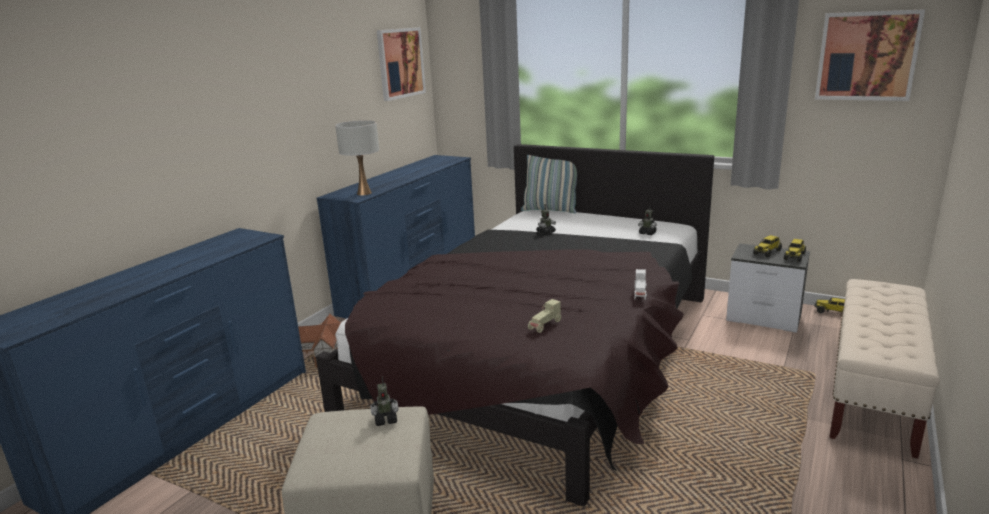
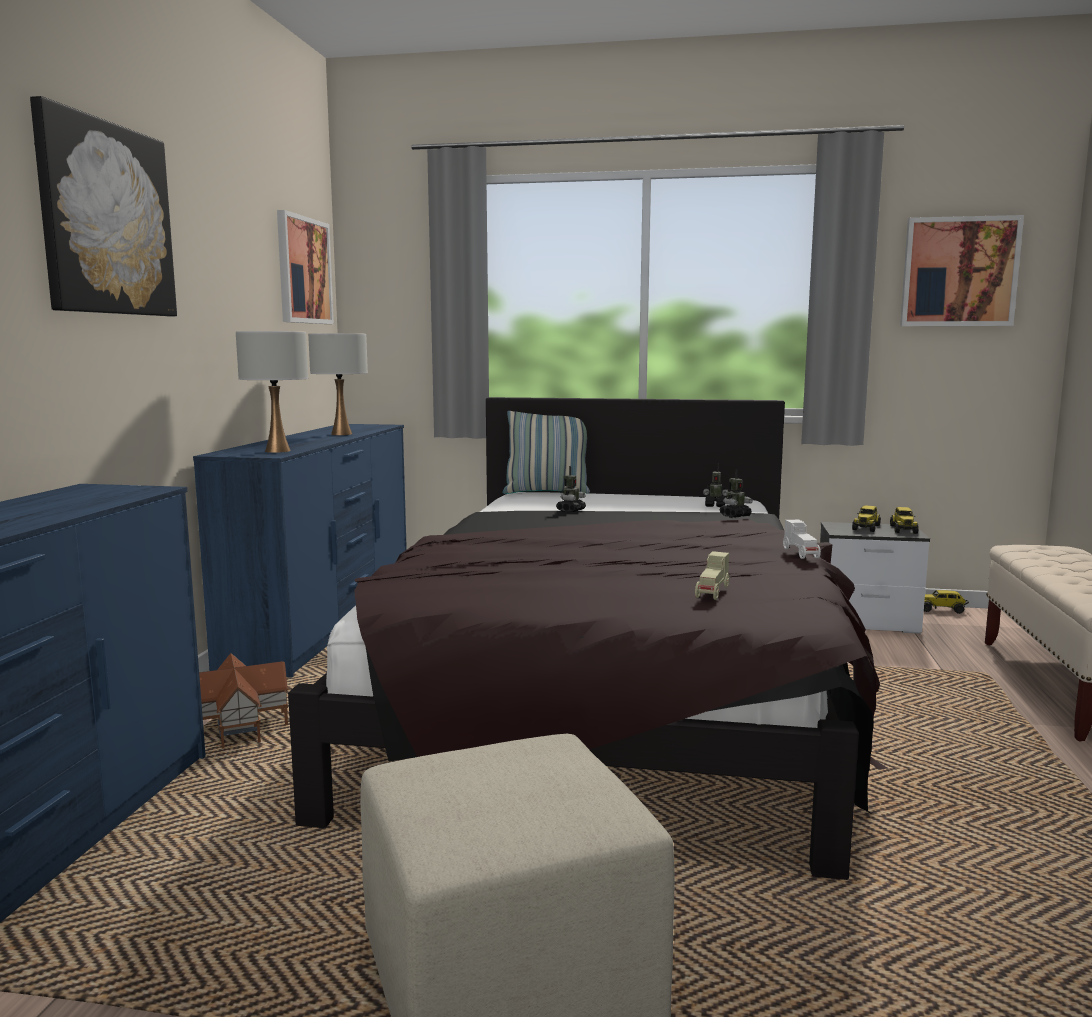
camera: 20 degrees left, 10 degrees down
toy robot [370,376,399,426] -> toy robot moved to [720,469,753,518]
none -> picture [30,96,177,316]
none -> white table lamp [308,333,368,435]

